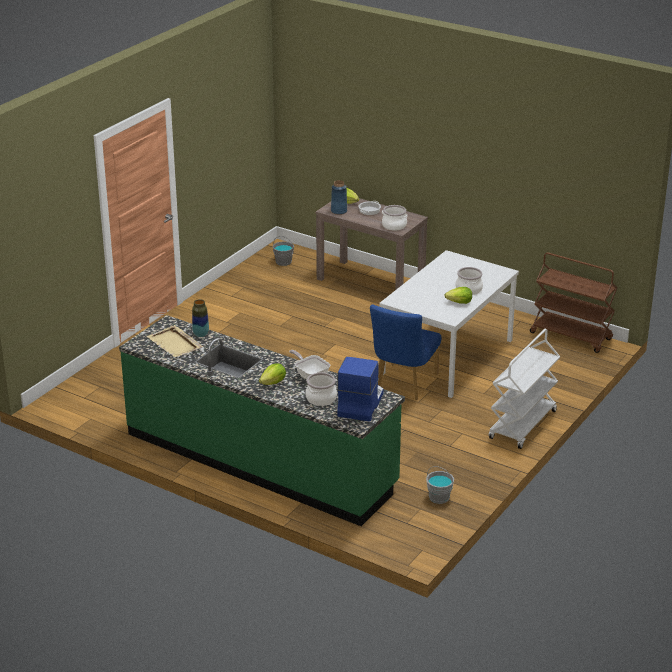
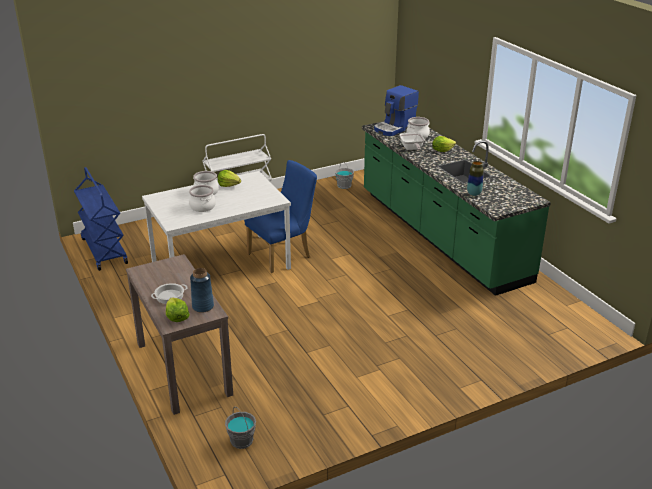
camera: 150 degrees left, 0 degrees up
beige tray [146,325,203,357] -> none
cooking pot [382,205,408,231] -> cooking pot moved to [189,185,216,212]
brown cart [530,252,617,353] -> blue cart [74,167,128,271]

